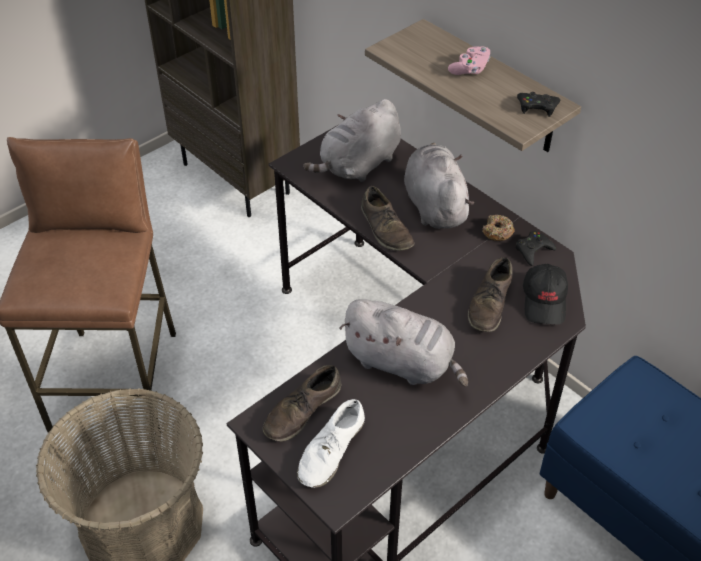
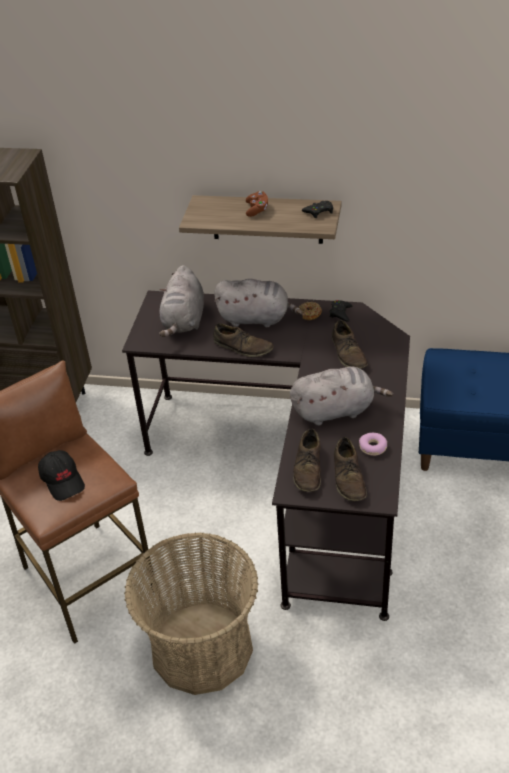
camera: 35 degrees left, 5 degrees down
white shoe [297,399,365,488] -> brown shoe [334,437,367,501]
grey plush toy [404,143,474,229] -> grey plush toy turned 150 degrees clockwise [214,279,303,328]
pink game controller [448,46,491,75] -> brown game controller [246,191,268,217]
black cap [523,264,568,324] -> black cap moved to [38,450,85,501]
none -> donut [359,433,387,456]

